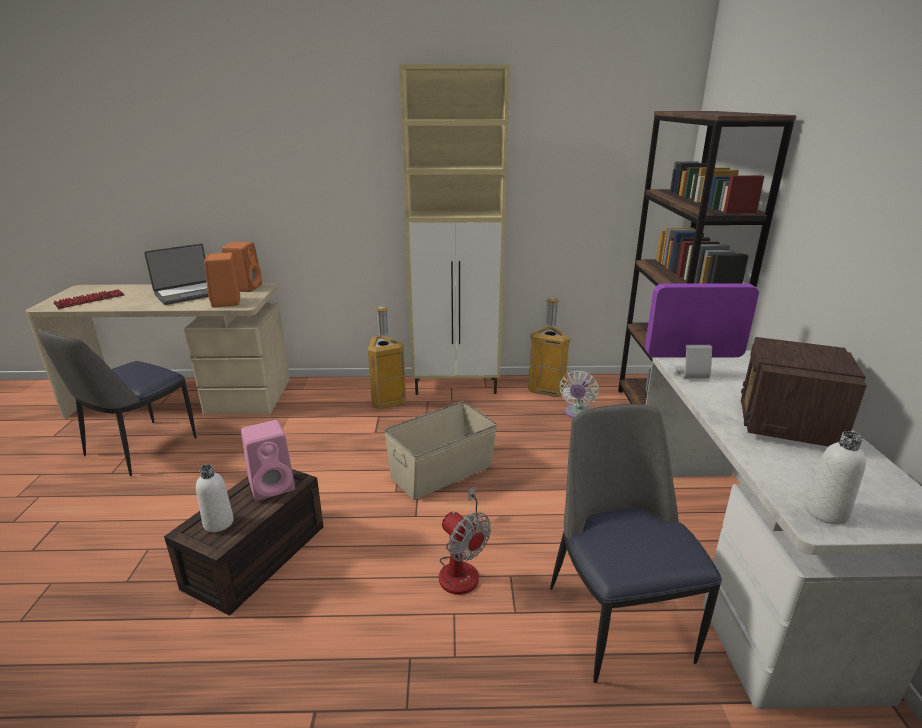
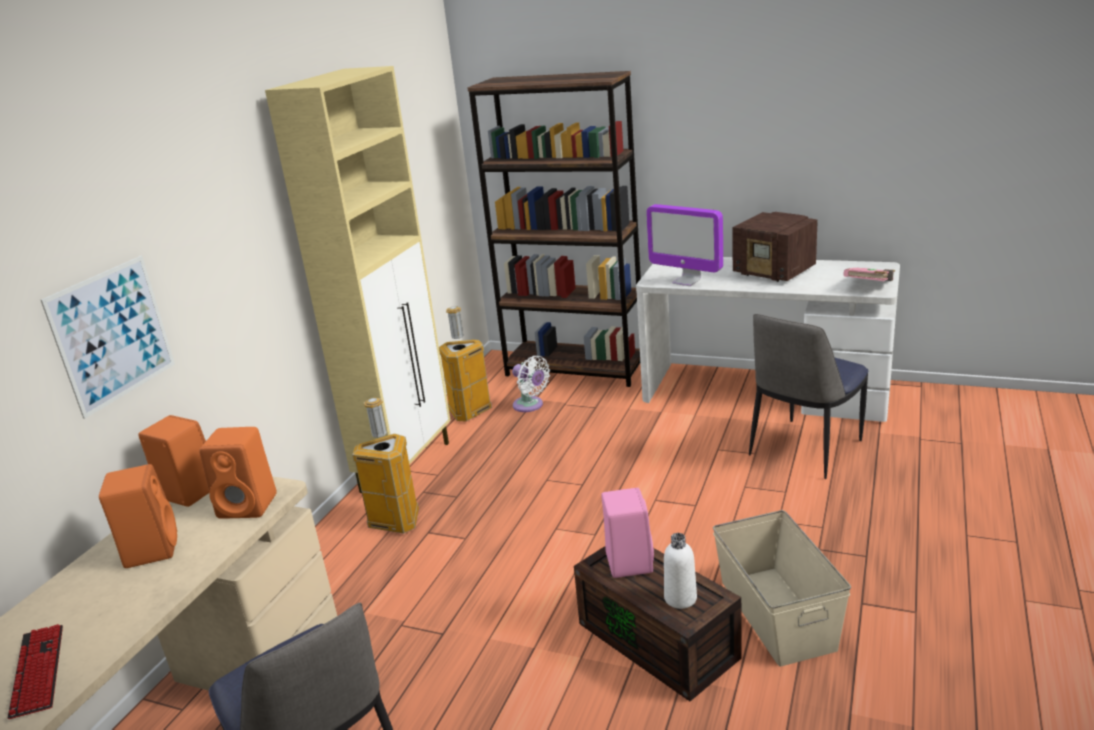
camera: 65 degrees left, 0 degrees up
laptop [144,244,209,305] -> orange speaker [99,464,177,568]
beige storage box [384,401,497,500] -> beige storage box moved to [713,510,851,667]
fan [439,486,491,595] -> none
chair [550,404,722,683] -> chair turned 60 degrees counterclockwise [749,314,868,479]
monitor [645,283,759,379] -> monitor turned 75 degrees counterclockwise [646,204,723,286]
white bottle [805,431,866,525] -> pink book [844,268,895,281]
none -> picture [41,256,175,419]

